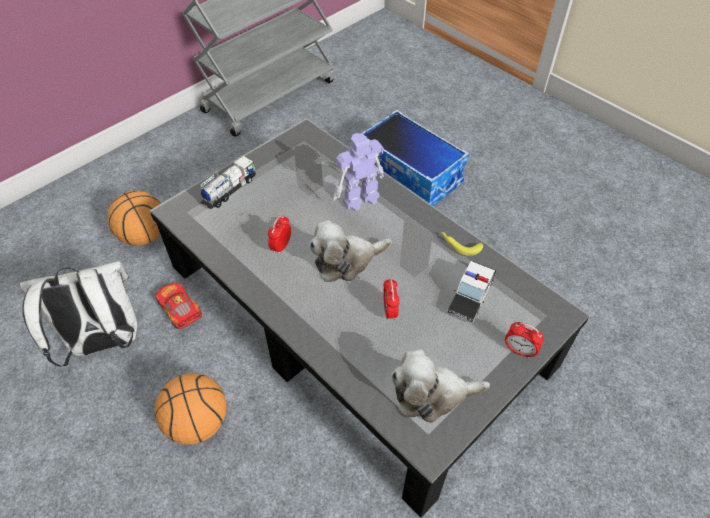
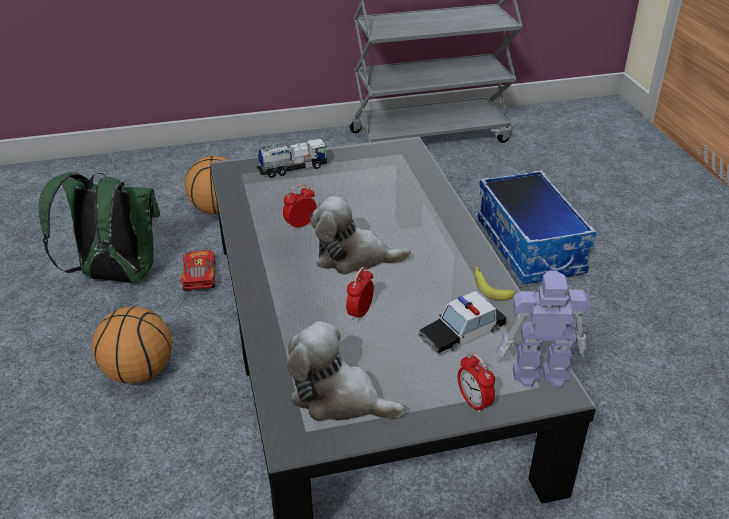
camera: 30 degrees right, 15 degrees down
white backpack [19,261,137,366] -> green backpack [39,172,160,283]
toy robot [332,133,384,211] -> toy robot moved to [494,271,591,387]

